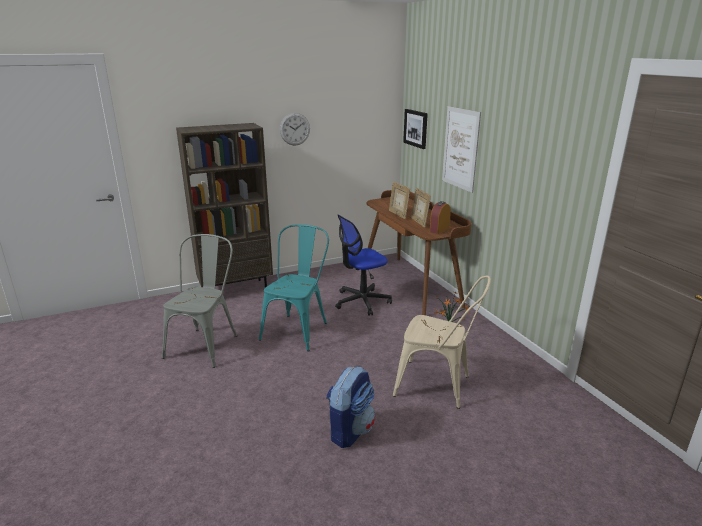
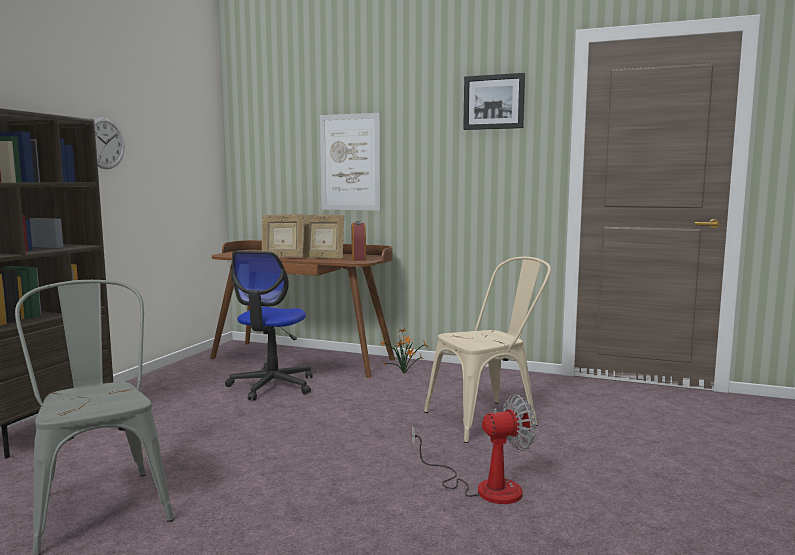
camera: 45 degrees left, 15 degrees down
turquoise chair [259,224,329,351] -> none
backpack [326,366,375,448] -> fan [411,394,536,504]
picture [403,109,428,149] -> picture moved to [463,73,525,130]

